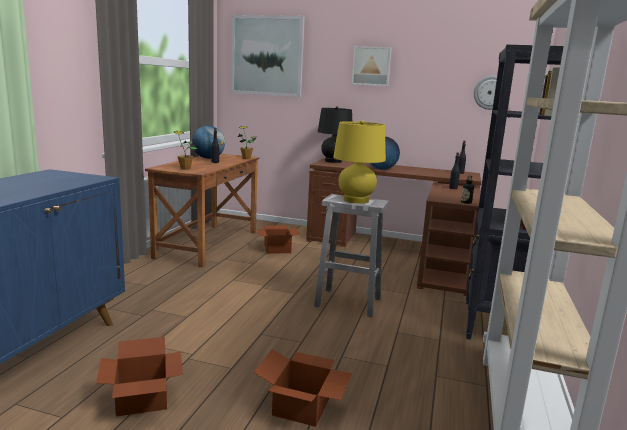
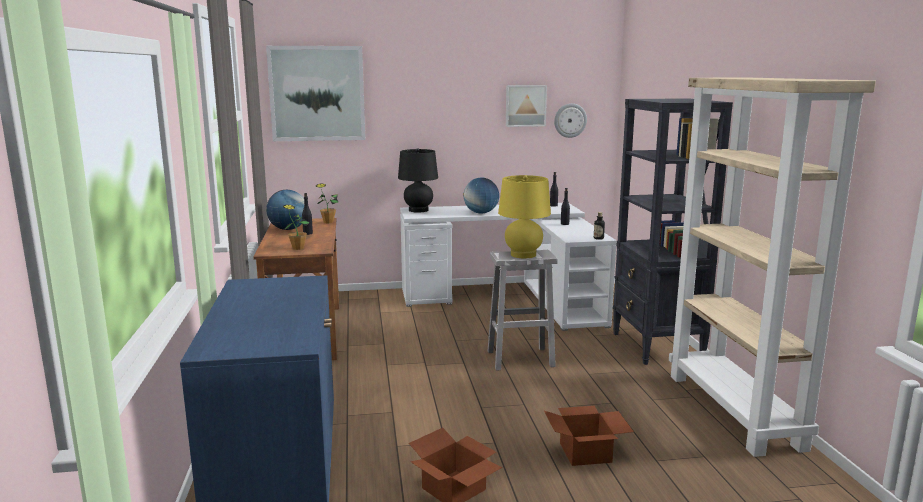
camera: 25 degrees left, 0 degrees up
cardboard box [257,225,300,254] -> none
brown desk [306,158,481,296] -> white desk [400,203,617,331]
picture [352,46,392,86] -> picture moved to [506,85,547,127]

